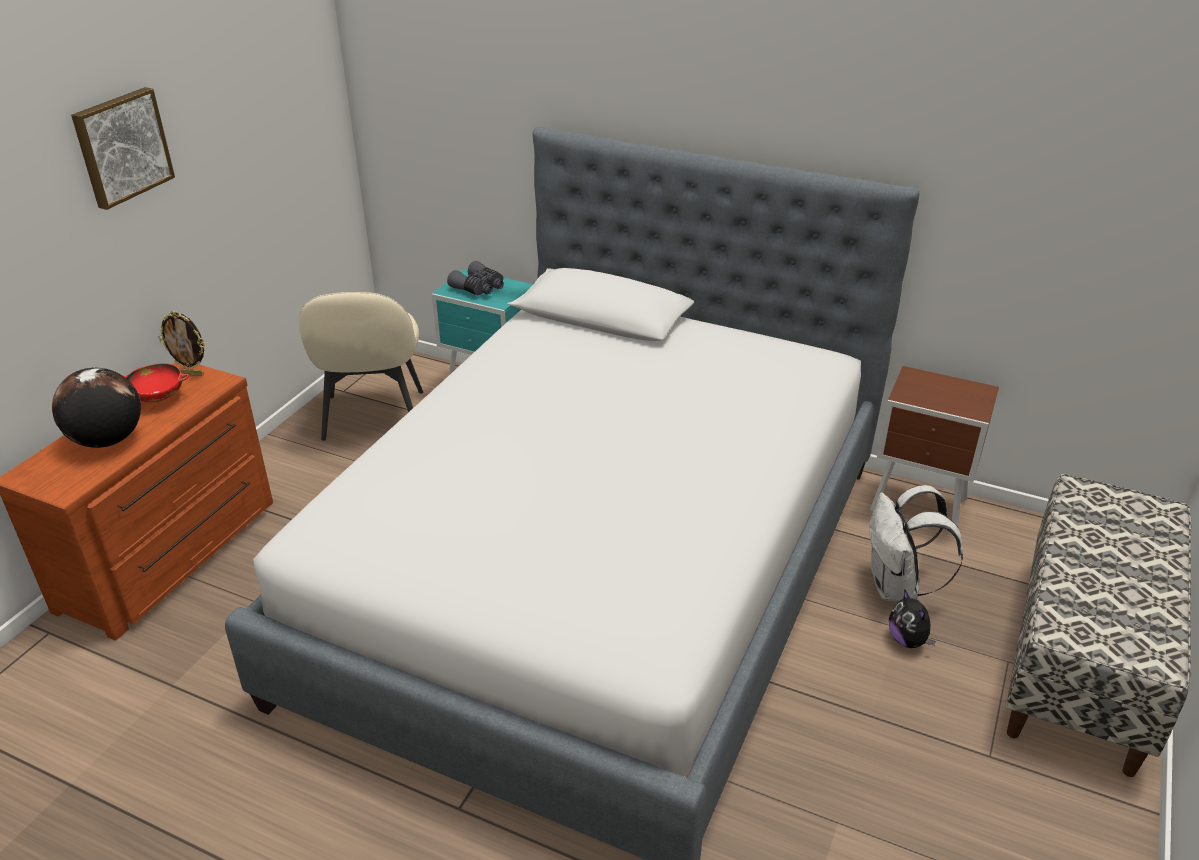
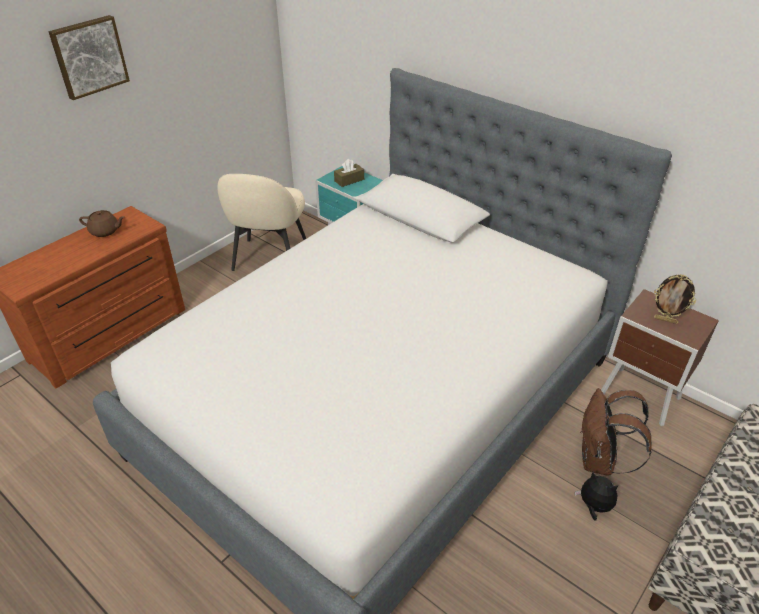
camera: 15 degrees right, 5 degrees up
globe [52,367,141,448] -> none
red bowl [124,363,189,402] -> brown teapot [79,210,124,237]
picture frame [158,311,205,376] -> picture frame moved to [654,274,696,324]
grey binoculars [447,261,504,295] -> brown tissue box [334,159,364,187]
white backpack [869,485,963,601] -> brown backpack [580,388,652,476]
plush toy [889,589,936,648] -> plush toy turned 135 degrees clockwise [575,472,618,520]

